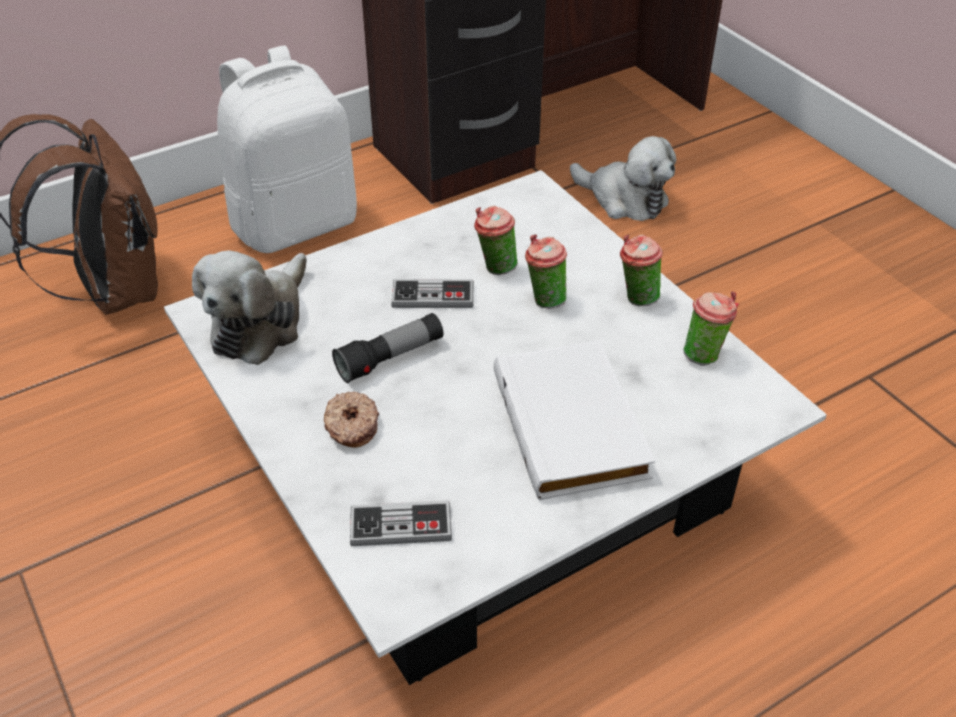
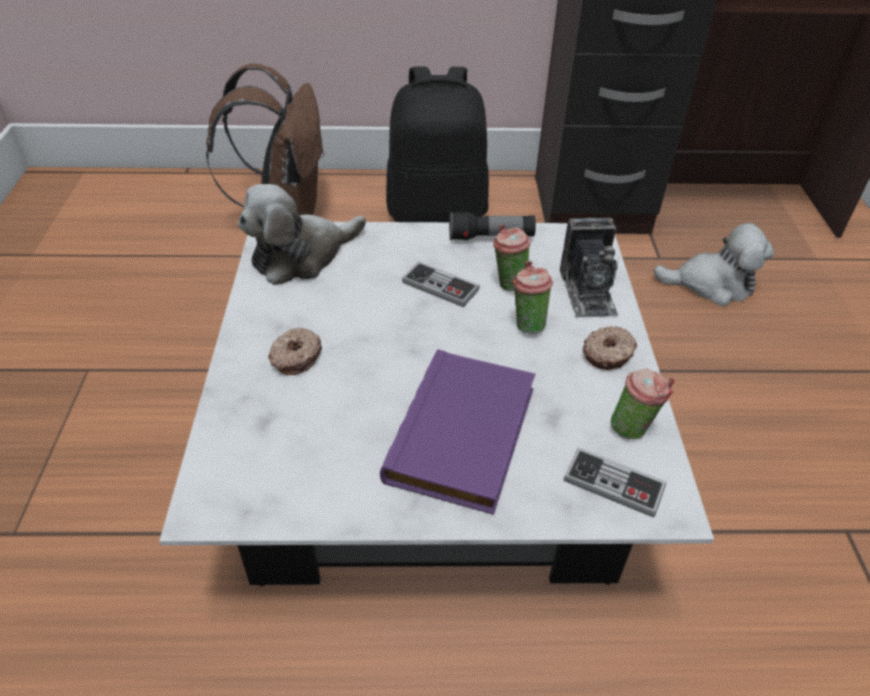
camera: 30 degrees right, 0 degrees up
white backpack [217,45,357,253] -> black backpack [386,66,489,222]
flashlight [332,313,443,383] -> flashlight moved to [449,212,536,240]
game controller [350,500,452,546] -> game controller moved to [564,447,666,517]
white book [494,340,655,500] -> purple book [380,349,535,515]
plush toy [570,136,676,221] -> plush toy turned 60 degrees counterclockwise [653,222,774,306]
cup [620,235,663,306] -> donut [583,326,637,370]
none -> camera [560,217,619,318]

